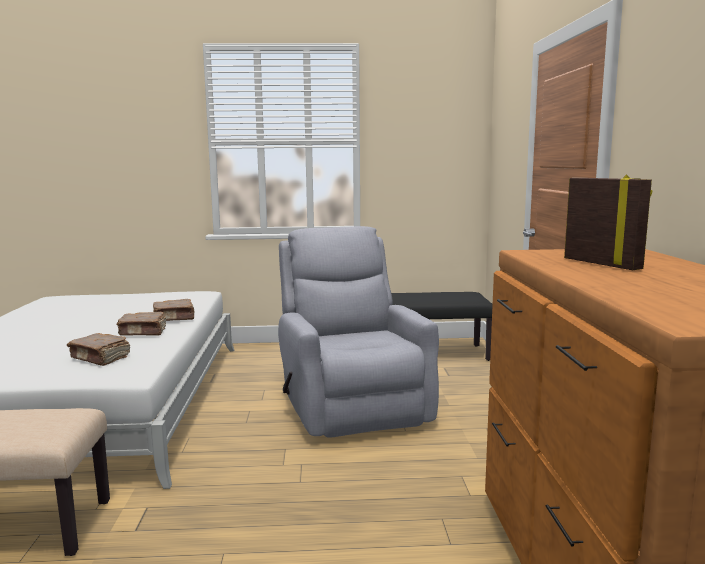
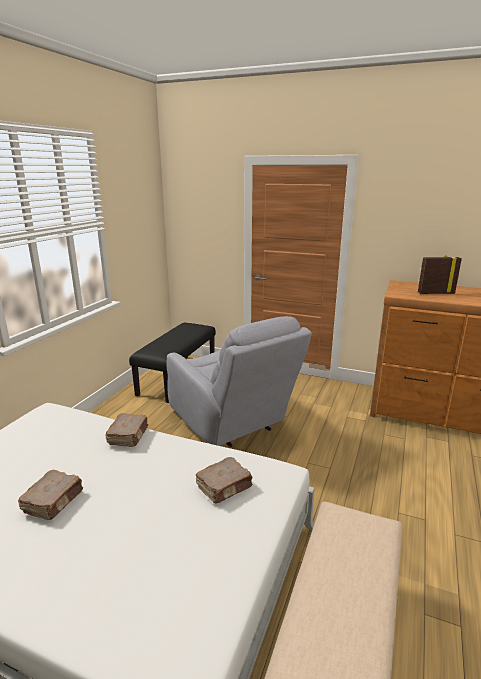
camera: 65 degrees left, 10 degrees up
brown book [117,312,166,335] -> brown book moved to [18,470,83,520]
grey armchair [278,226,439,438] -> grey armchair turned 135 degrees counterclockwise [167,316,312,447]

